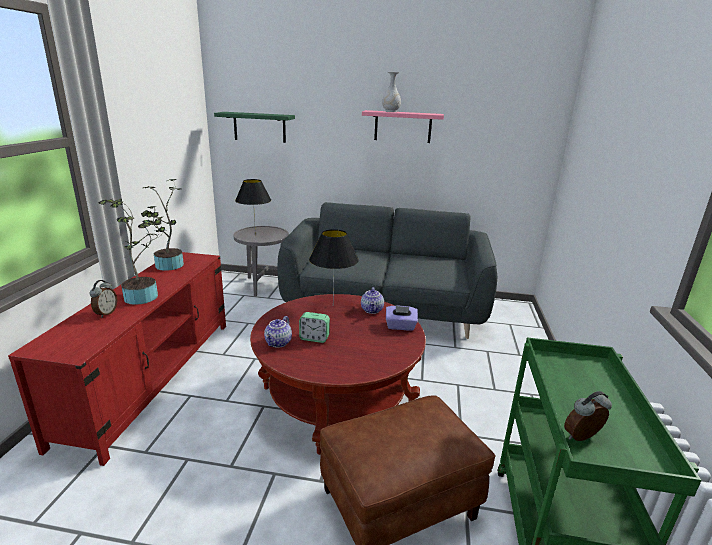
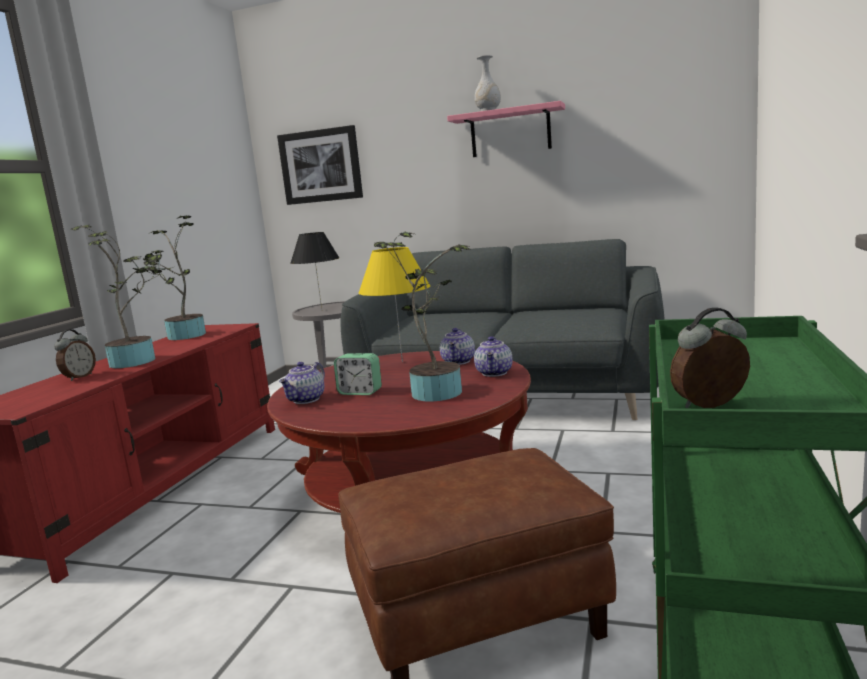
camera: 10 degrees right, 10 degrees down
green shelf [214,112,295,143] -> picture [277,125,363,205]
black table lamp [309,229,359,303] -> yellow table lamp [359,247,430,362]
purple tissue box [386,306,418,331] -> teapot [474,336,513,377]
none -> potted plant [374,232,470,401]

